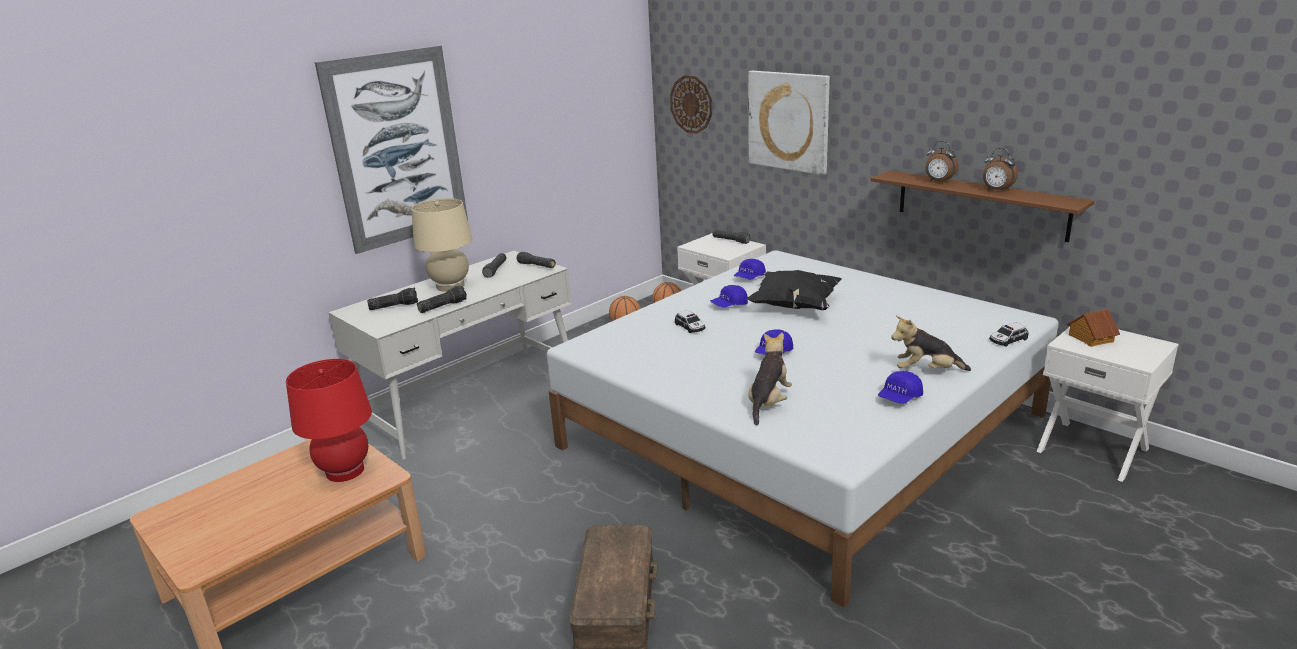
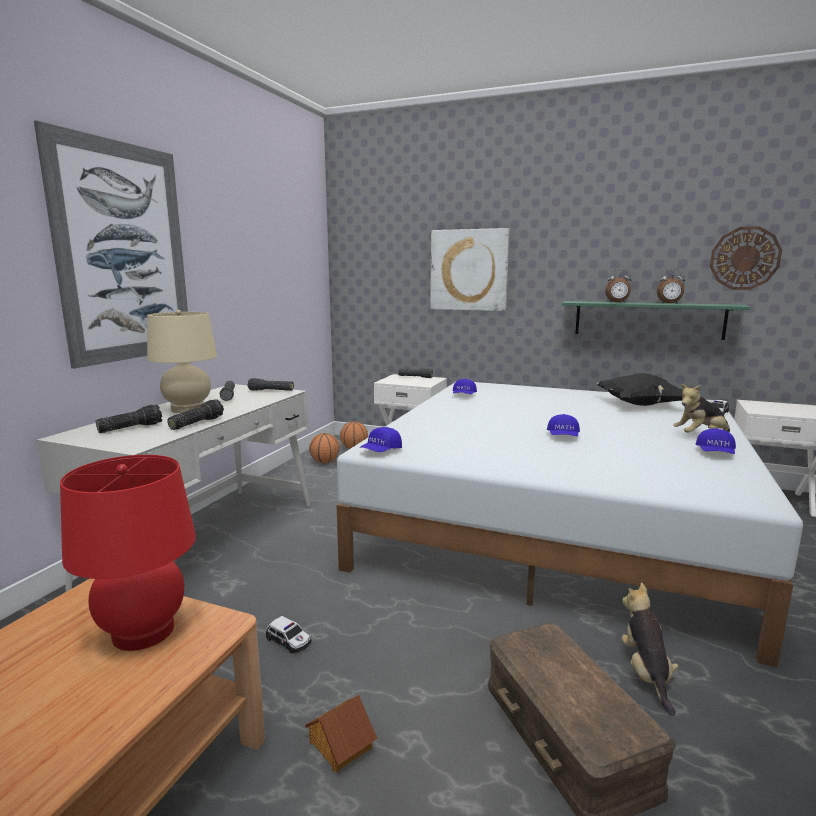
camera: 25 degrees left, 10 degrees down
wall clock [670,75,712,134] -> wall clock moved to [710,226,782,290]
toy car [675,310,706,333] -> toy car moved to [266,616,311,653]
blue cap [710,285,748,307] -> blue cap moved to [360,427,402,452]
black pillow [746,270,842,310] -> black pillow moved to [596,373,683,406]
plush toy [748,333,792,426] -> plush toy moved to [622,583,678,716]
brown shelf [871,170,1094,242] -> green shelf [562,301,751,340]
toy house [1067,309,1120,347] -> toy house moved to [305,695,377,773]

